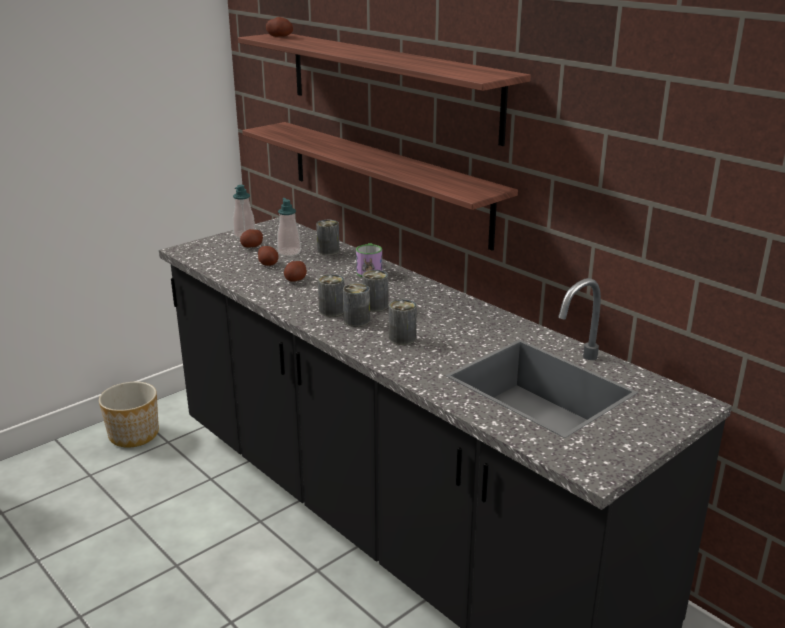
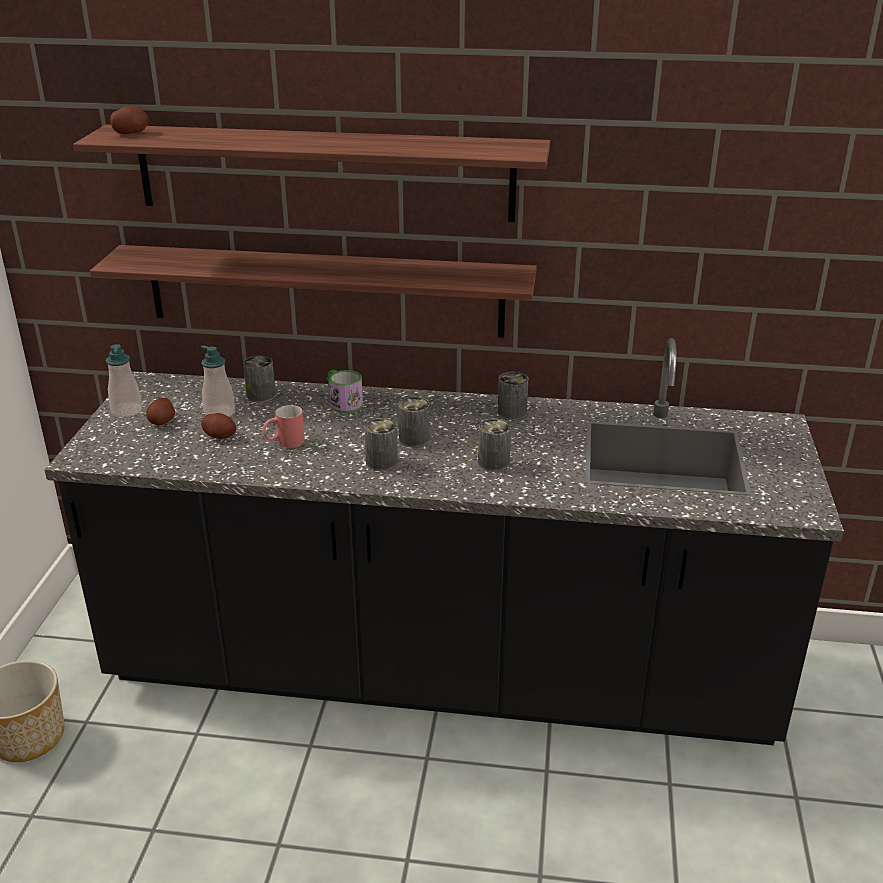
camera: 40 degrees left, 5 degrees up
potato [284,261,307,282] -> red mug [263,405,305,448]
can [343,283,370,327] -> can moved to [498,372,528,420]

